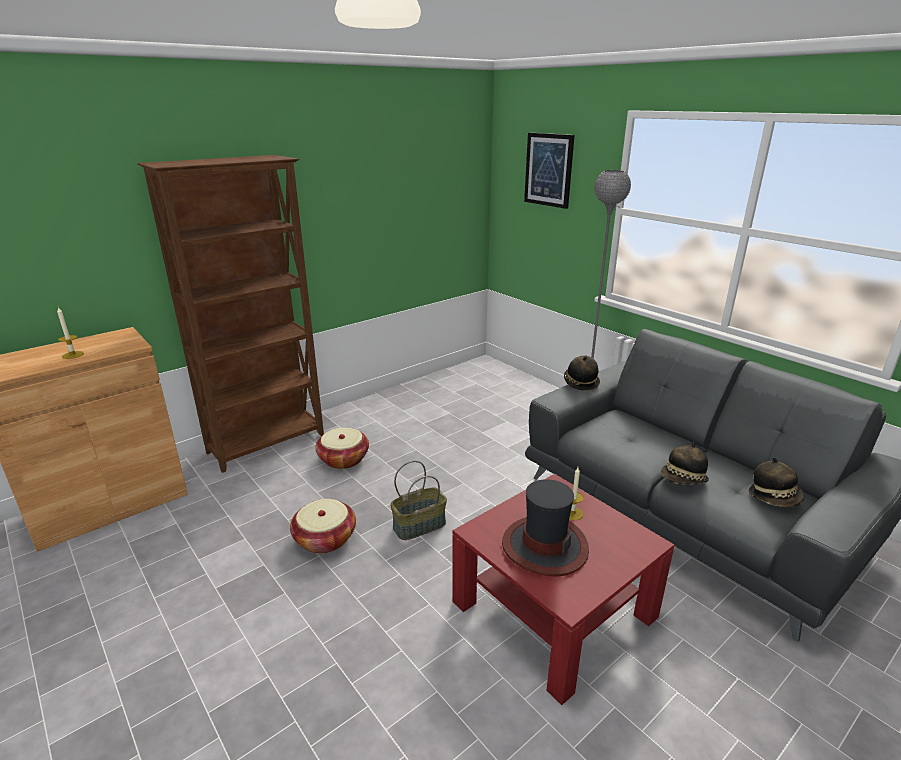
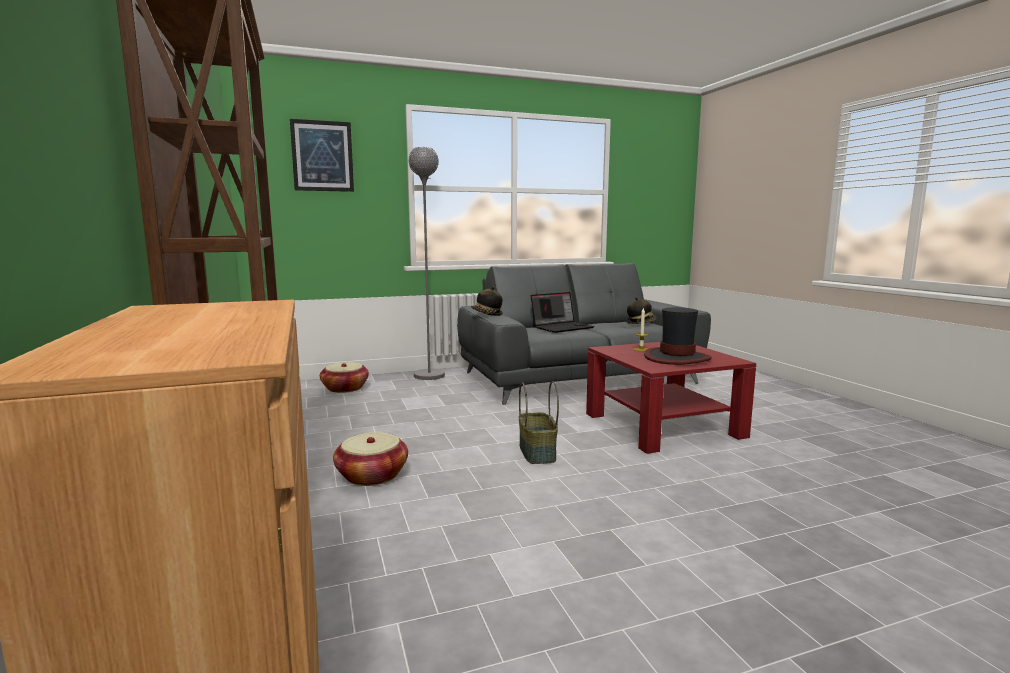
camera: 70 degrees left, 15 degrees down
candle [57,308,84,359] -> none
basket [290,499,356,554] -> basket moved to [320,362,369,393]
hat [661,442,709,485] -> none
none -> laptop [531,292,594,333]

